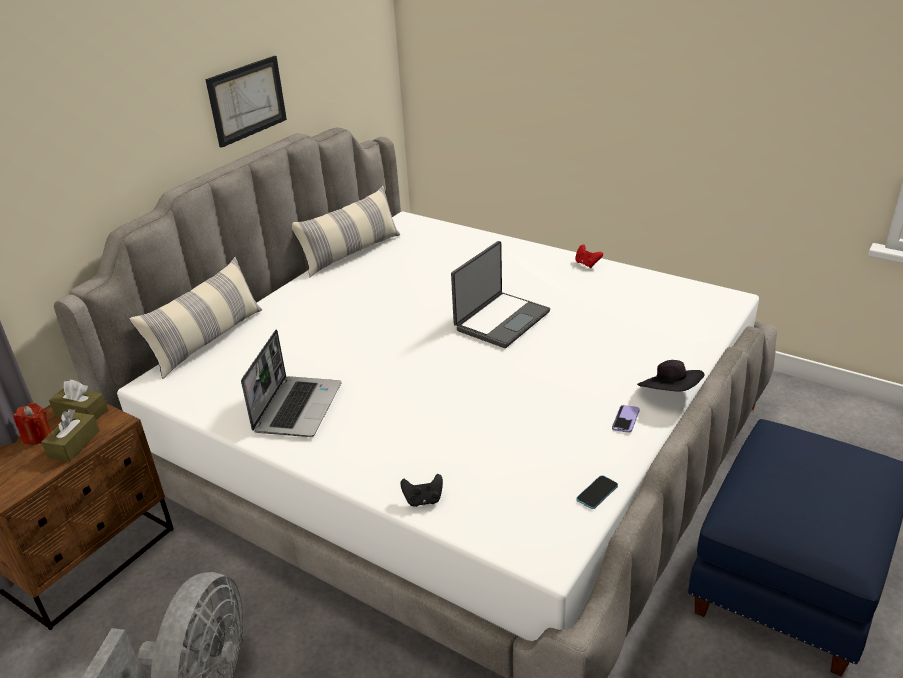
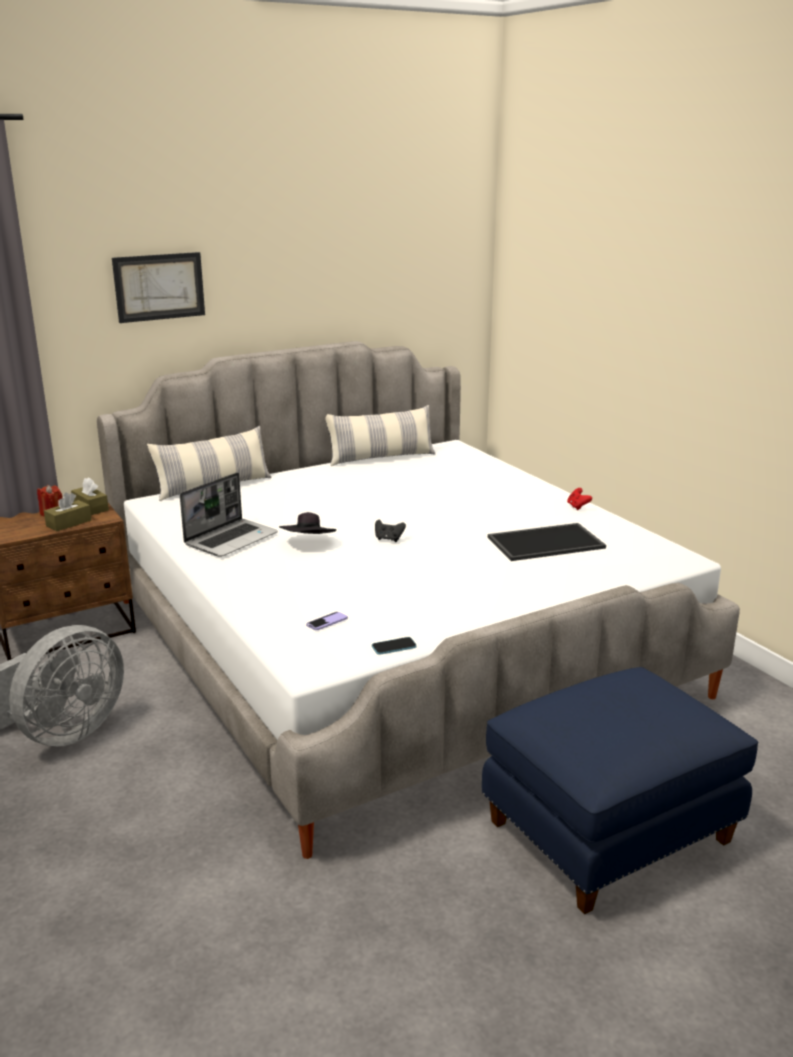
camera: 25 degrees right, 10 degrees down
picture [205,56,287,148] -> picture moved to [112,252,205,323]
black game controller [400,474,443,507] -> black game controller moved to [375,519,406,542]
laptop [451,241,550,348] -> none
phone [612,405,640,433] -> phone moved to [306,612,348,630]
black hat [637,360,705,391] -> black hat moved to [279,512,336,534]
none -> tray [488,523,606,561]

